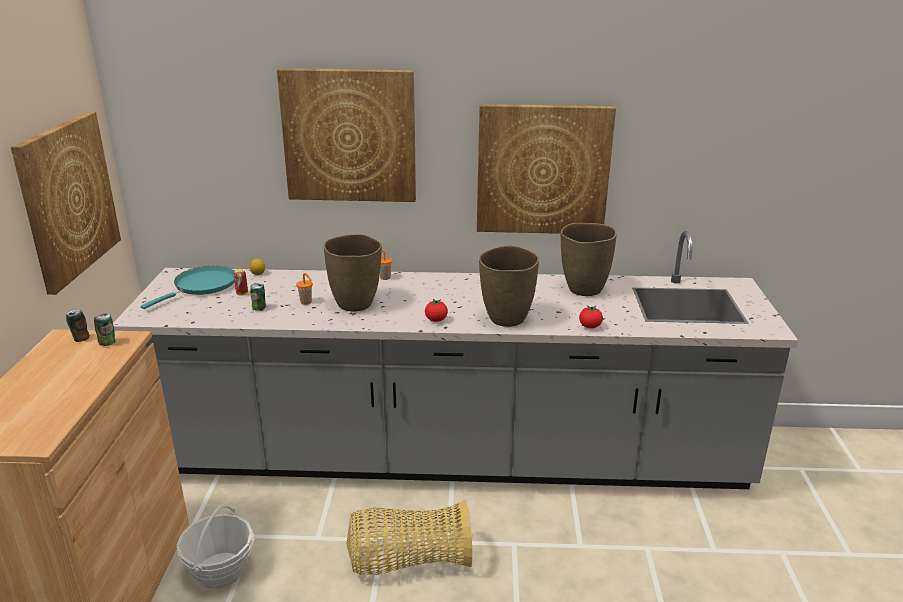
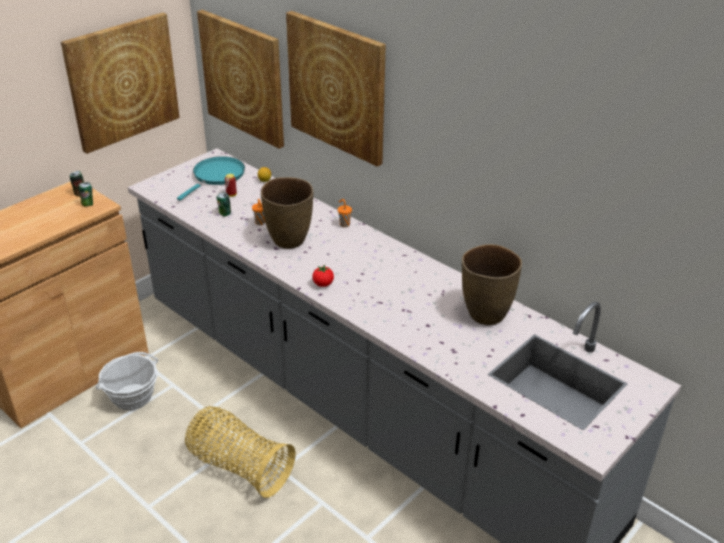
camera: 40 degrees right, 10 degrees up
turquoise frying pan [141,266,234,309] -> turquoise frying pan turned 45 degrees counterclockwise [177,156,245,201]
picture [477,104,616,234] -> picture moved to [197,10,284,149]
brown vase [479,246,539,327] -> none
tomato [579,306,603,329] -> none

